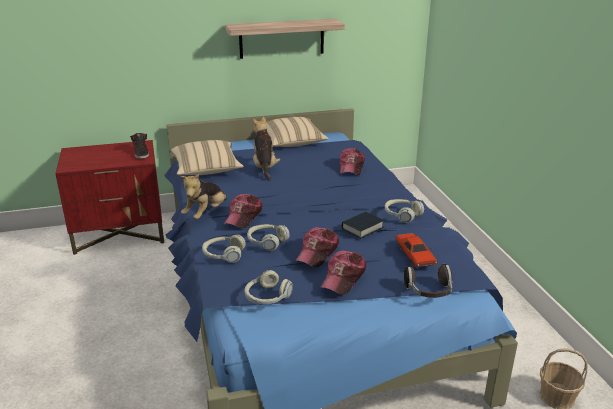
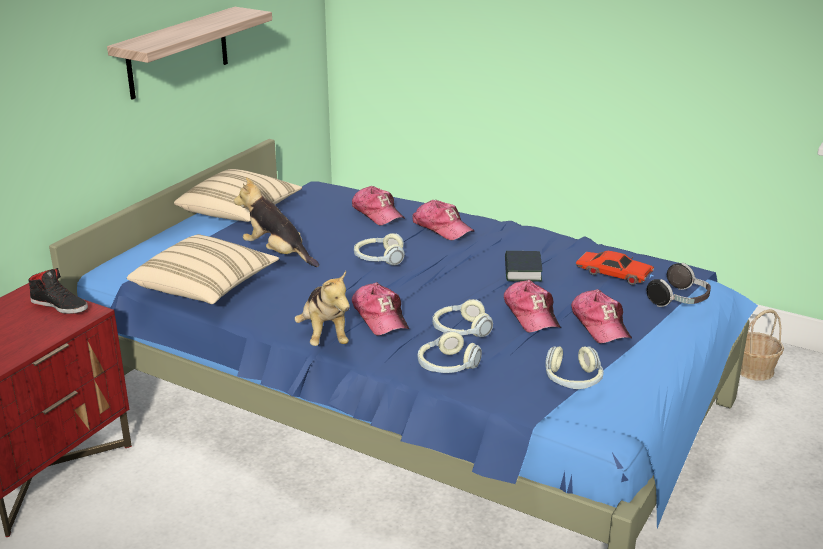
camera: 45 degrees left, 0 degrees up
headphones [385,199,424,223] -> headphones moved to [354,233,405,265]
none -> cap [412,200,474,240]

